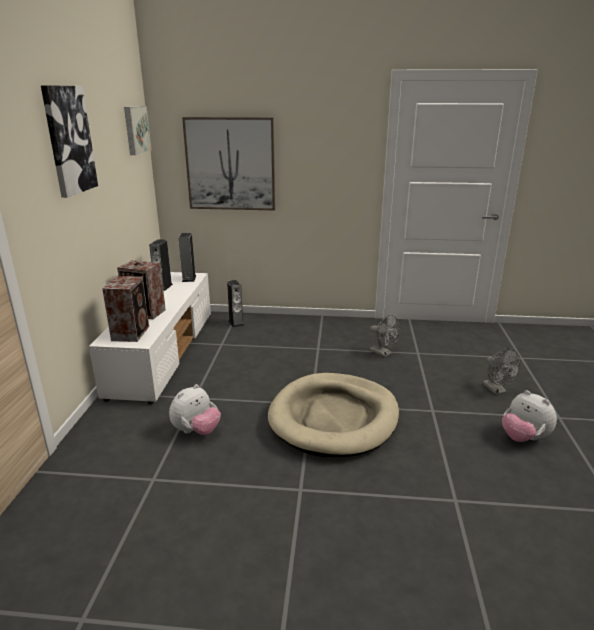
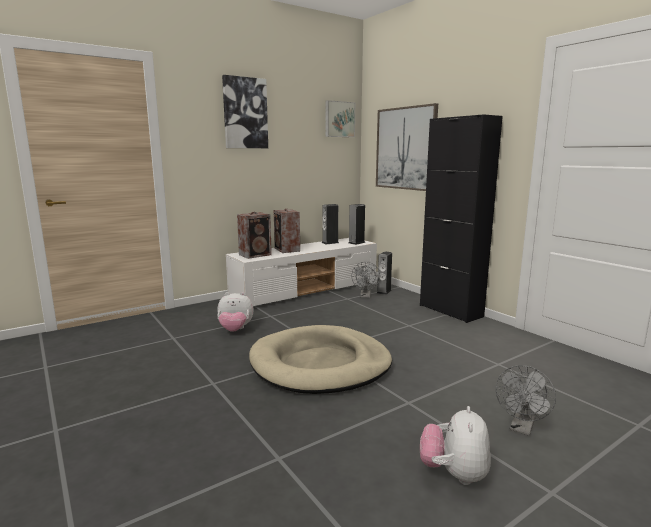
camera: 50 degrees right, 10 degrees down
grey fan [370,315,400,357] -> grey fan moved to [351,262,380,298]
none -> black cabinet [420,114,503,323]

